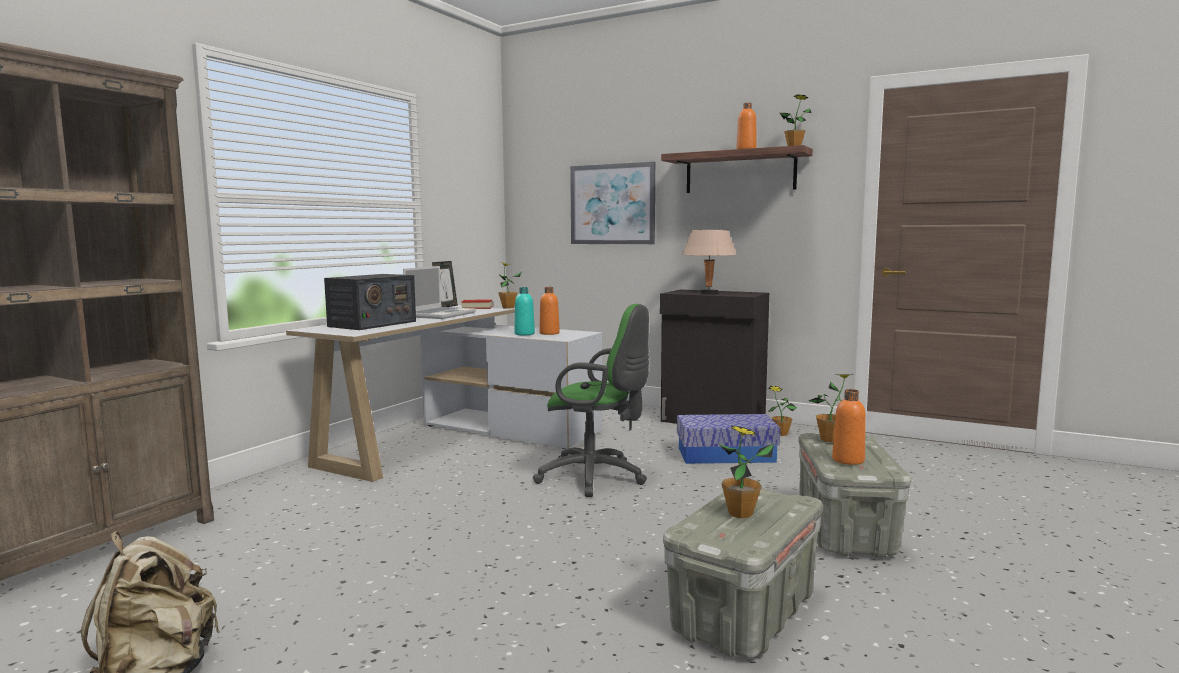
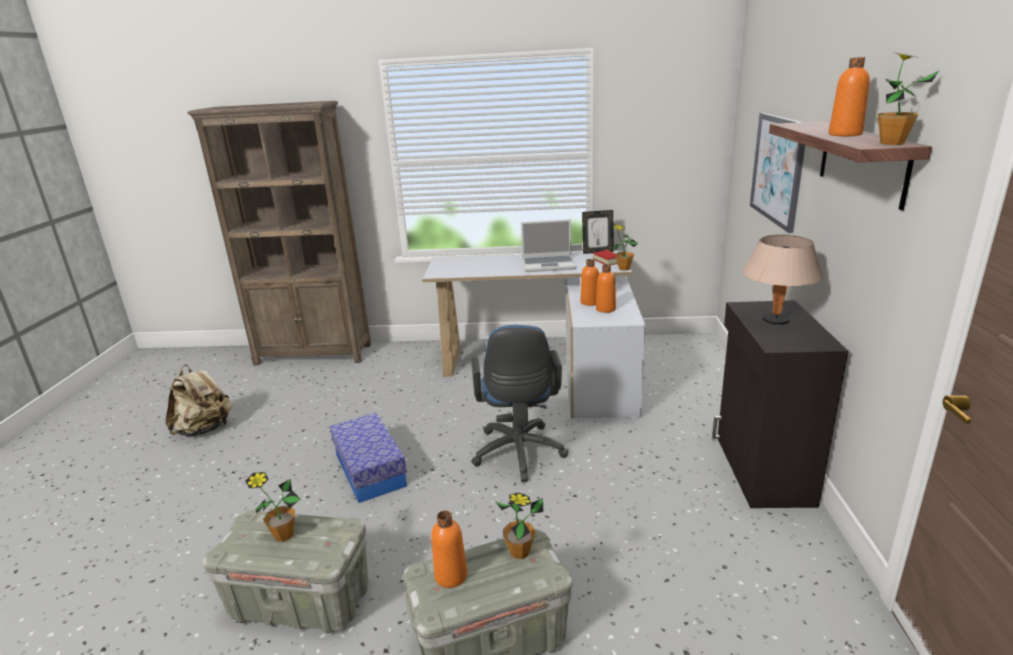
camera: 65 degrees right, 15 degrees up
radio [324,274,416,330] -> none
turquoise bottle [515,287,535,335] -> orange bottle [581,259,599,306]
green office chair [533,304,649,497] -> blue office chair [471,325,568,482]
storage box [677,414,780,464] -> storage box moved to [330,413,407,503]
potted plant [768,386,797,436] -> none

